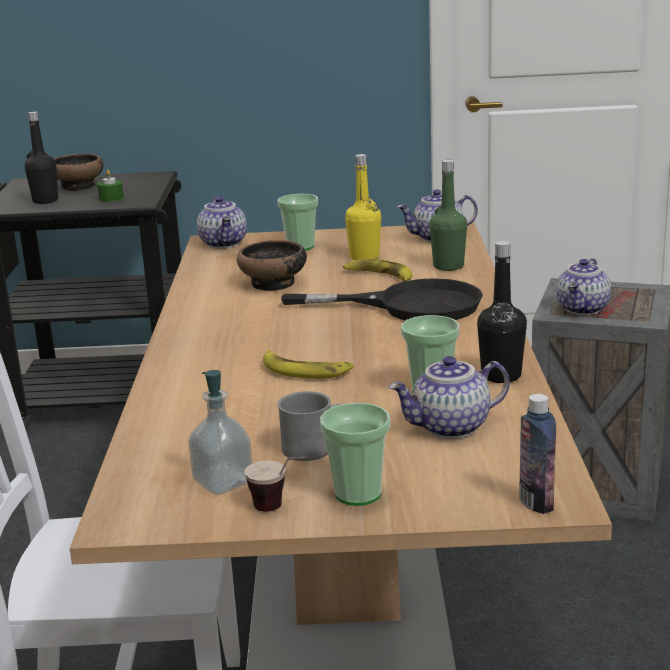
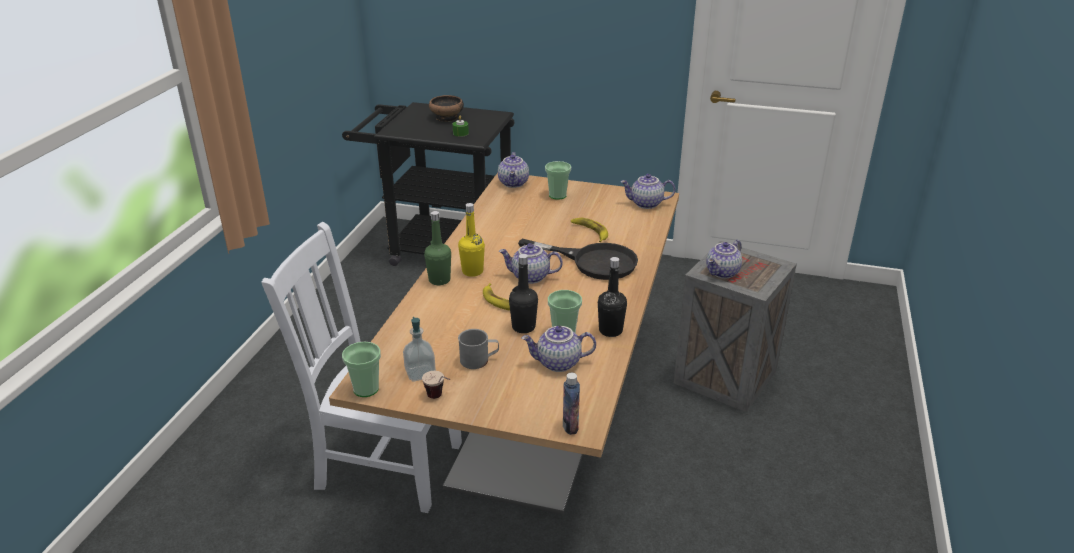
camera: 15 degrees right, 10 degrees up
black bottle [25,112,58,204] -> black bottle moved to [509,254,538,333]
bowl [237,240,307,291] -> none
cup [320,403,391,506] -> cup moved to [342,342,381,397]
yellow bottle [345,154,381,260] -> yellow bottle moved to [458,203,485,277]
green bottle [429,160,467,271] -> green bottle moved to [424,211,451,285]
none -> teapot [499,243,563,284]

